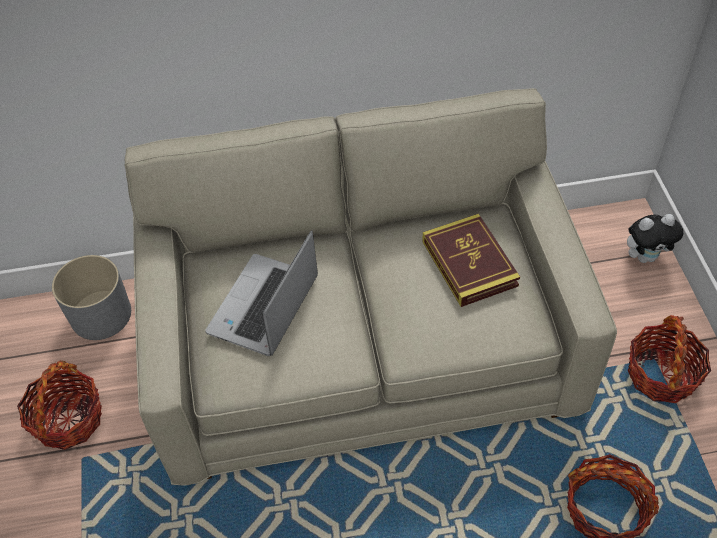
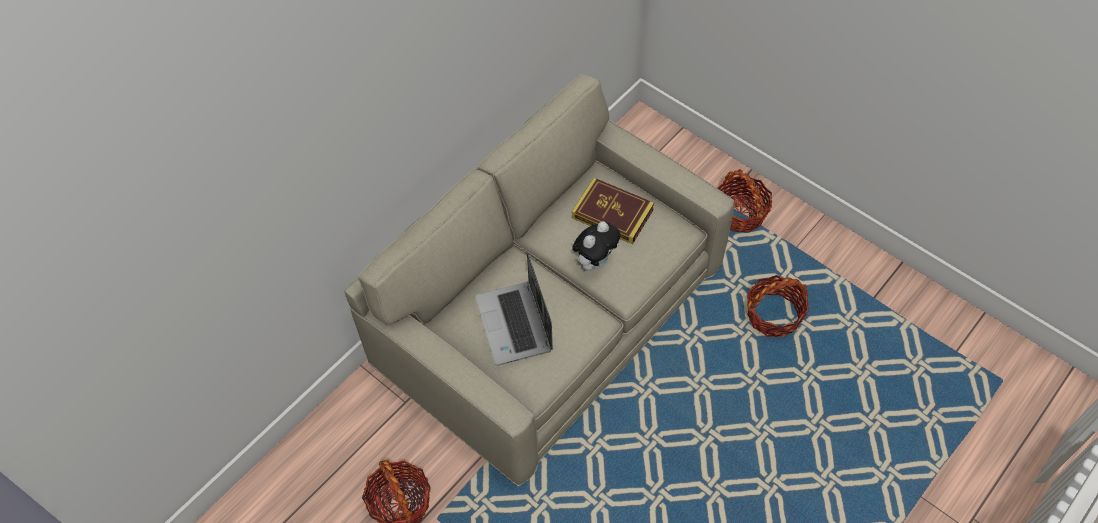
camera: 40 degrees left, 5 degrees up
grey planter [52,255,131,340] -> none
plush toy [627,214,683,263] -> plush toy moved to [572,221,620,271]

